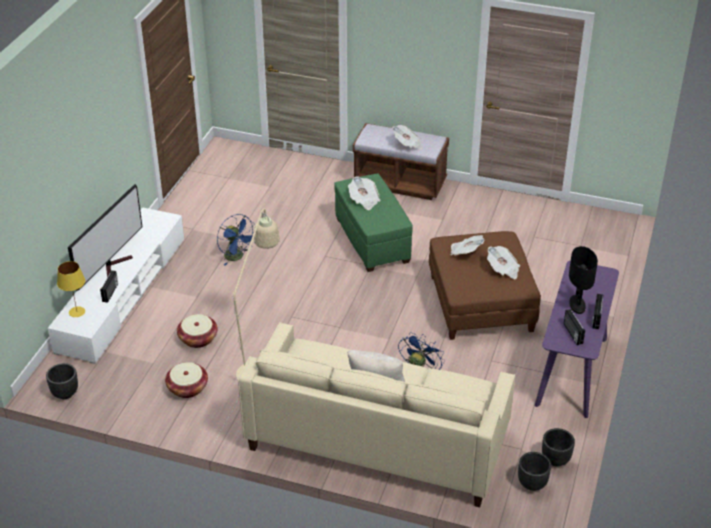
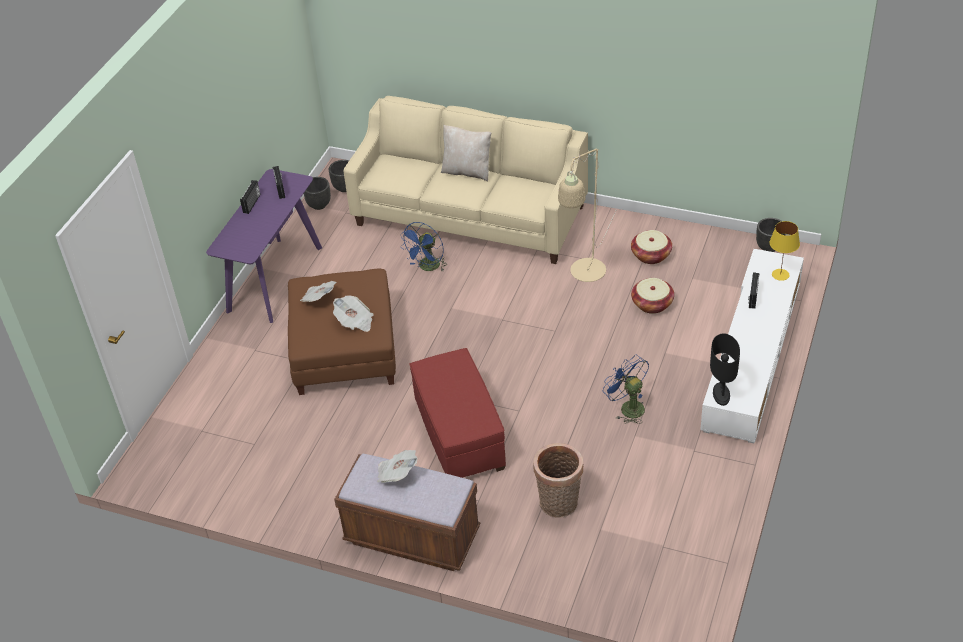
camera: 175 degrees left, 5 degrees up
television [68,184,142,291] -> none
green ottoman [334,173,413,272] -> red ottoman [409,348,506,478]
newspaper [348,176,380,210] -> none
black table lamp [569,246,598,314] -> black table lamp moved to [710,333,740,406]
none -> basket [533,443,583,518]

